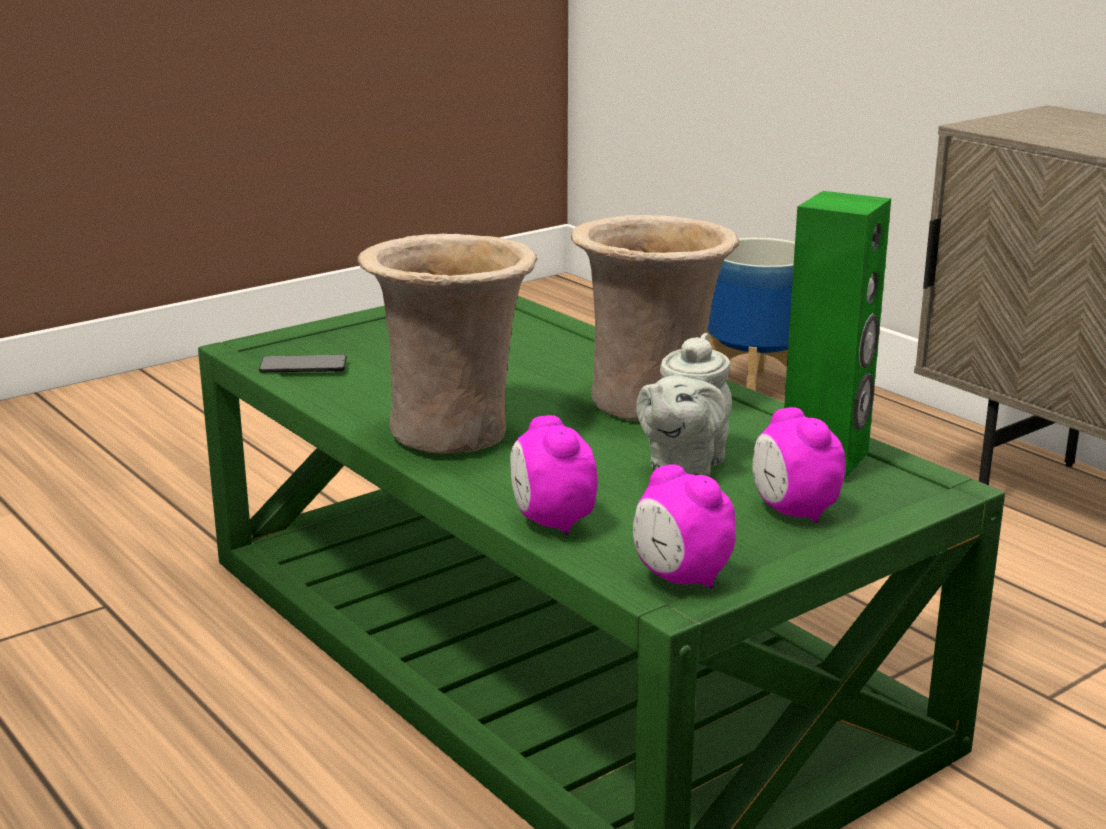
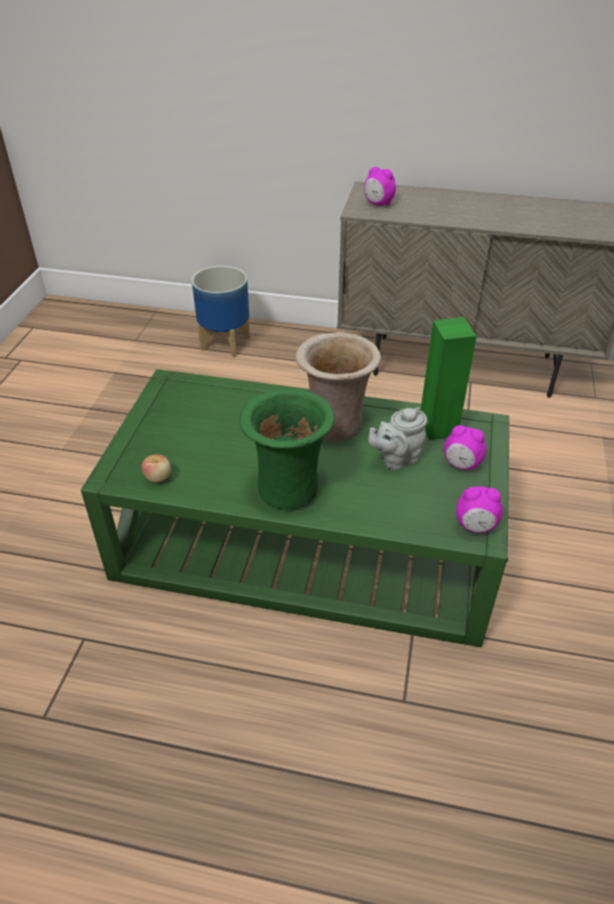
camera: 40 degrees left, 20 degrees up
phone [259,355,347,373] -> apple [142,454,171,482]
beige vase [358,234,538,454] -> green vase [239,389,335,509]
alarm clock [510,415,598,535] -> alarm clock moved to [364,167,396,206]
grey teapot [636,333,732,477] -> grey teapot turned 75 degrees clockwise [368,407,427,470]

